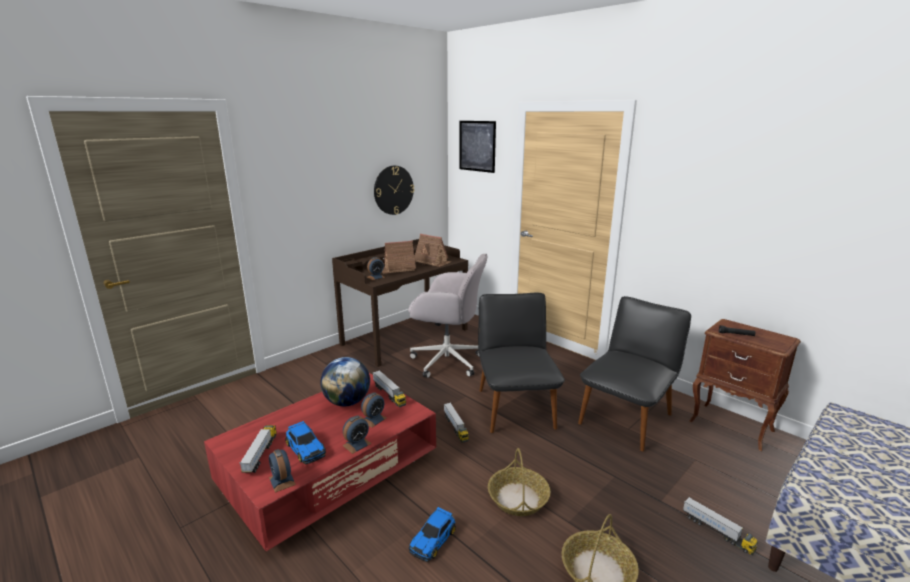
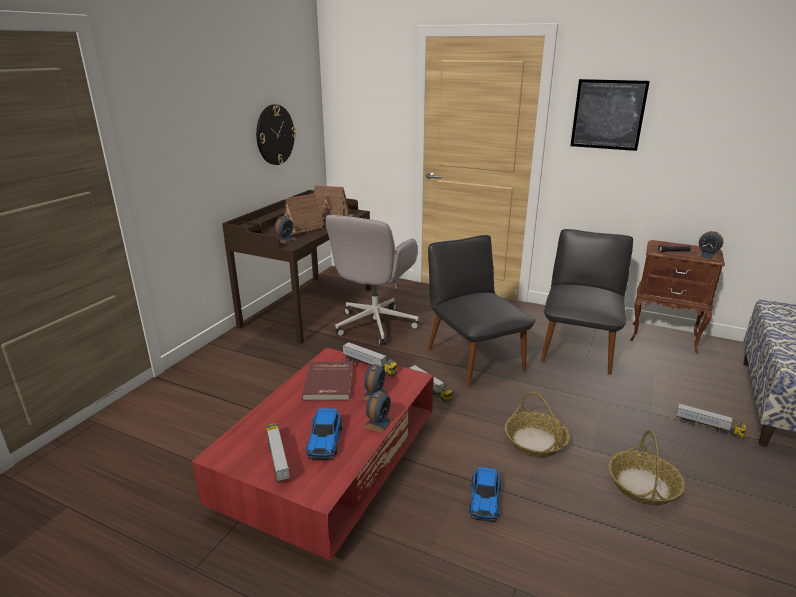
camera: 20 degrees left, 5 degrees up
alarm clock [269,449,296,493] -> alarm clock moved to [696,231,724,260]
toy car [285,421,326,465] -> toy car turned 60 degrees clockwise [306,408,343,460]
globe [320,357,370,406] -> red book [302,361,353,401]
grey office chair [408,254,487,378] -> grey office chair turned 120 degrees clockwise [325,215,419,345]
picture [459,121,496,173] -> picture moved to [570,79,650,151]

